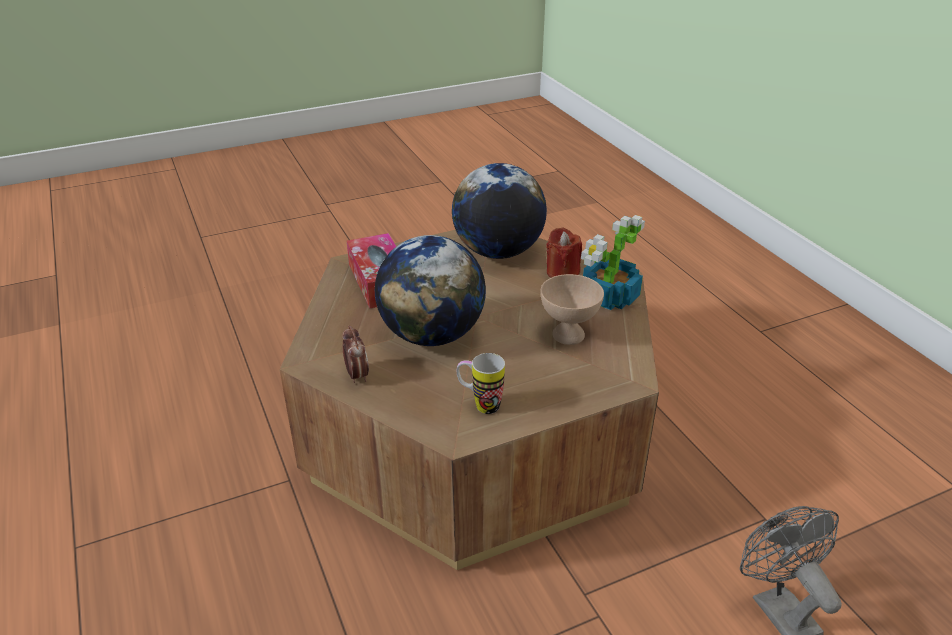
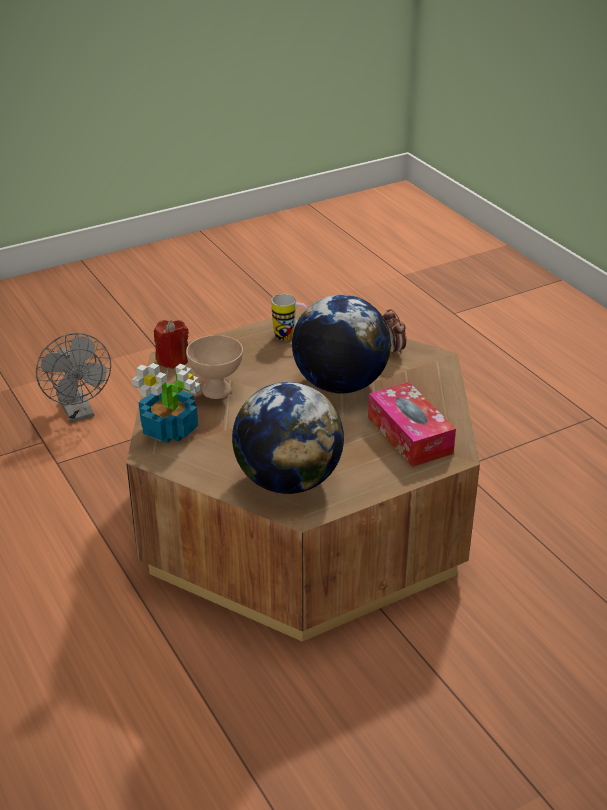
camera: 175 degrees right, 0 degrees up
red candle [546,228,582,278] -> red candle moved to [154,320,189,369]

